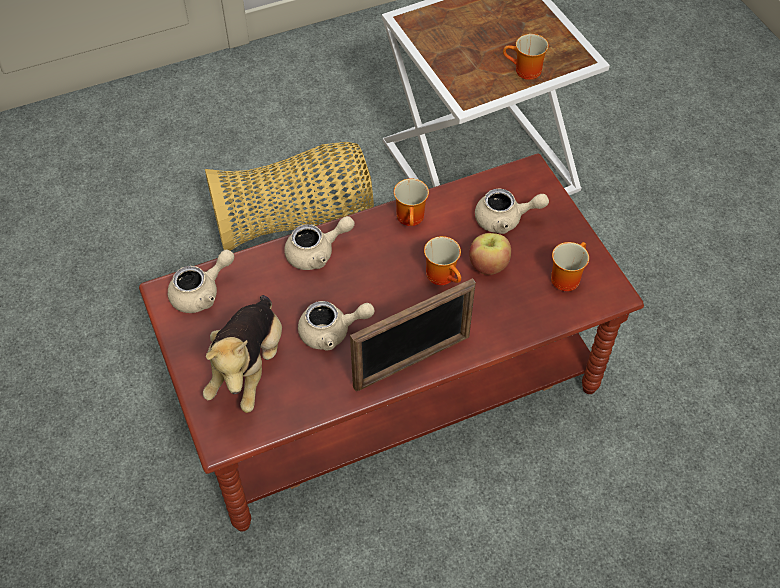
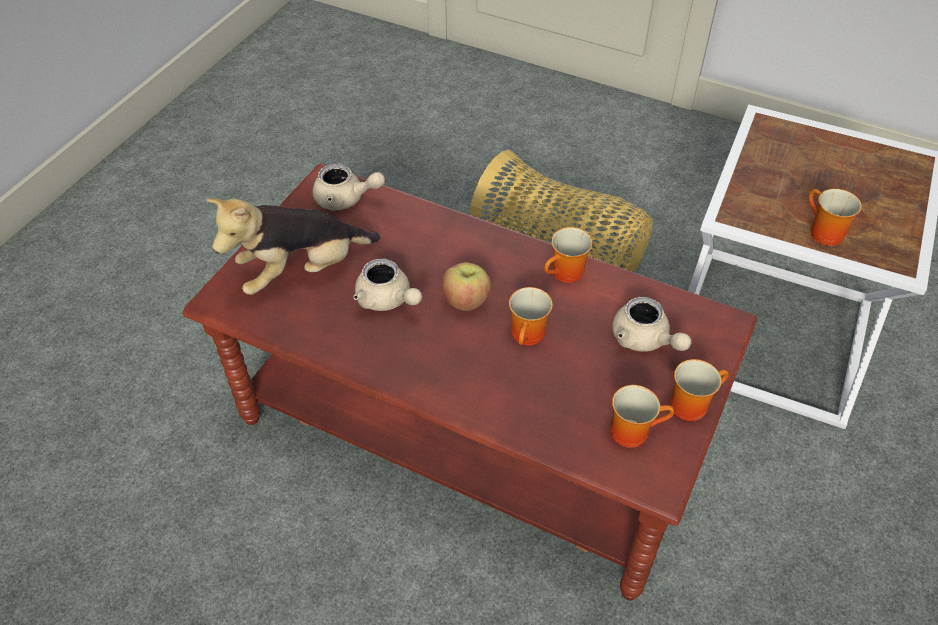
camera: 50 degrees right, 5 degrees down
beige teapot [284,216,355,270] -> none
picture frame [350,278,476,391] -> none
apple [469,233,511,275] -> apple moved to [442,262,491,311]
none -> mug [670,359,729,421]

